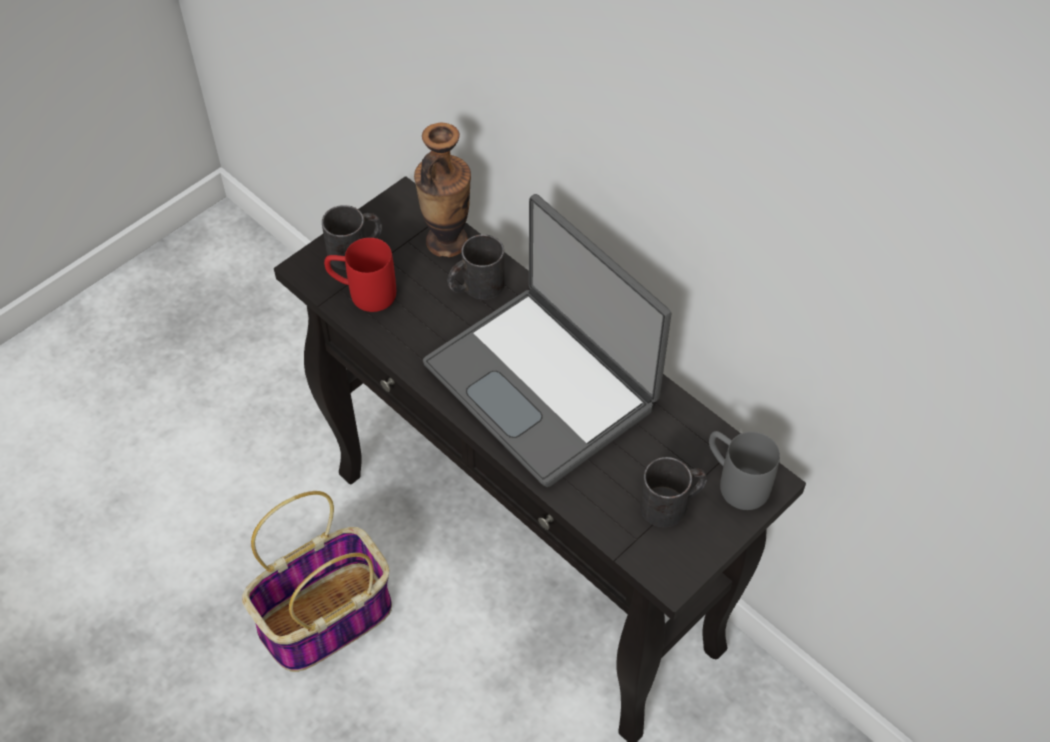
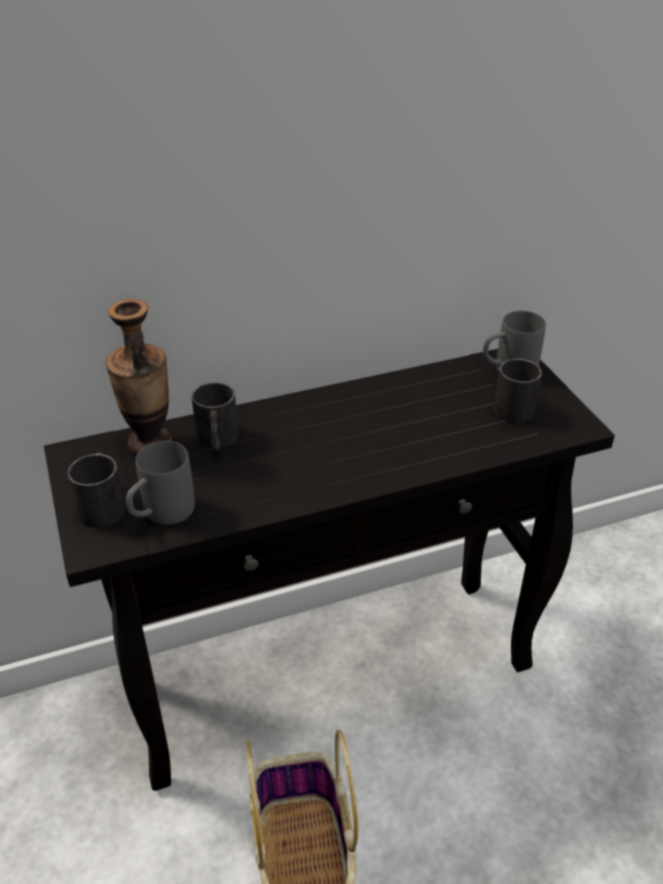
camera: 65 degrees left, 15 degrees down
red mug [324,238,396,312] -> grey mug [126,441,195,525]
laptop [423,194,671,487] -> none

